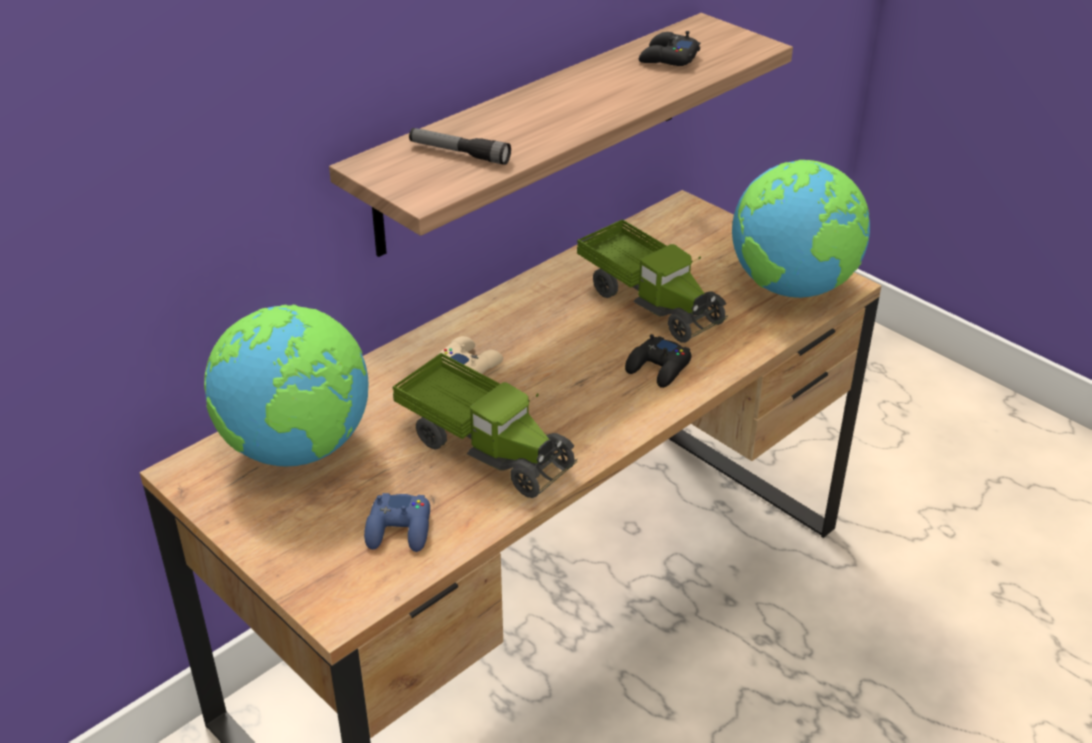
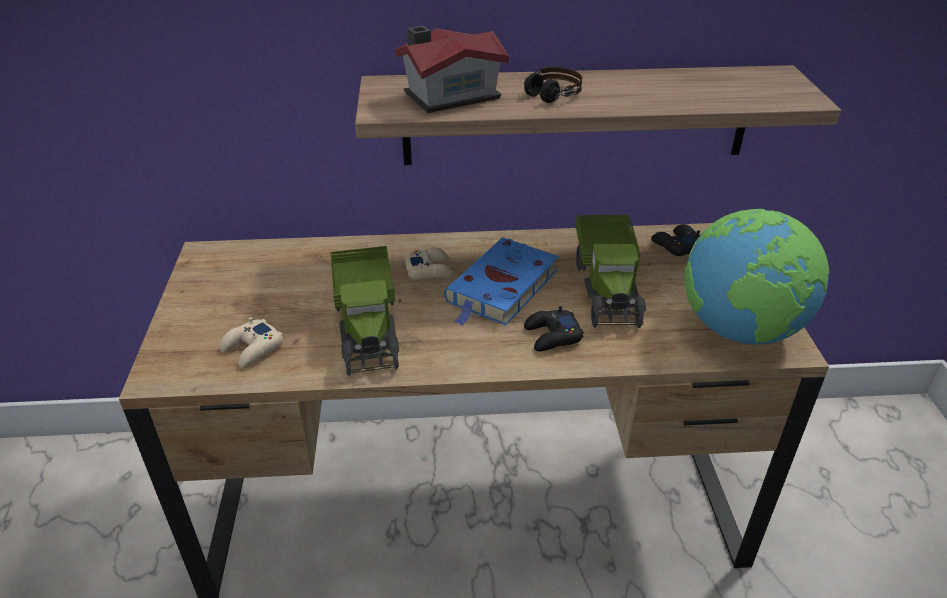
camera: 40 degrees right, 0 degrees up
globe [204,305,368,467] -> none
blue game controller [364,493,430,552] -> beige game controller [220,317,284,368]
flashlight [409,128,511,165] -> toy house [395,25,509,113]
black game controller [639,31,700,66] -> black game controller moved to [651,224,700,256]
none -> blue book [444,237,559,326]
none -> headphones [524,67,583,103]

